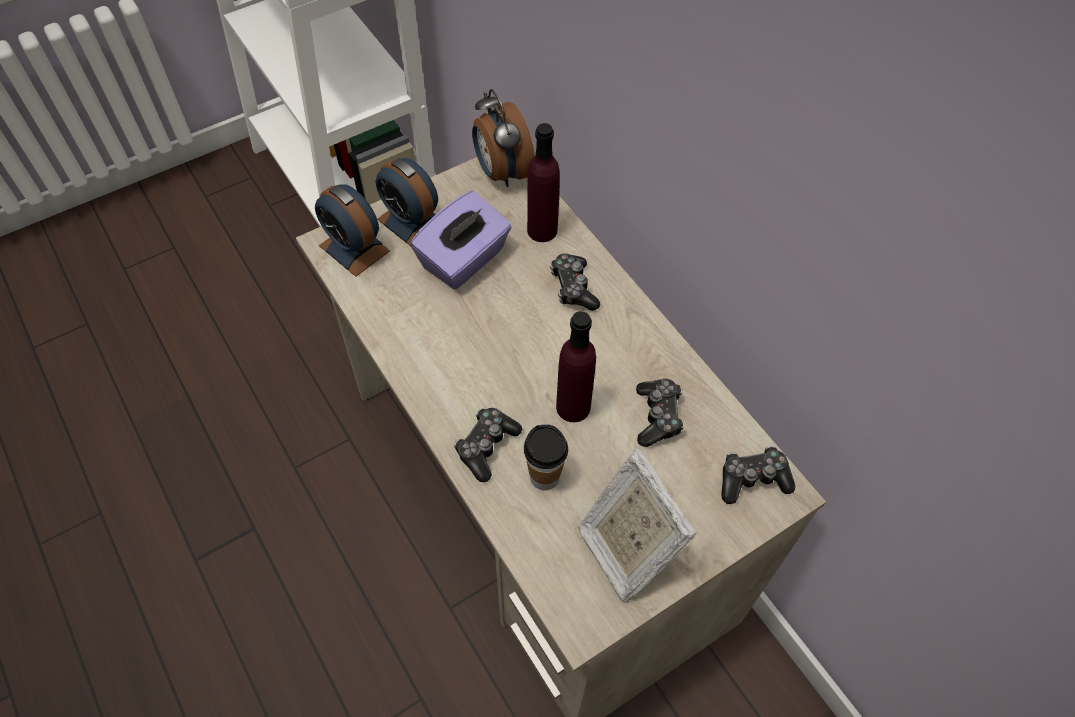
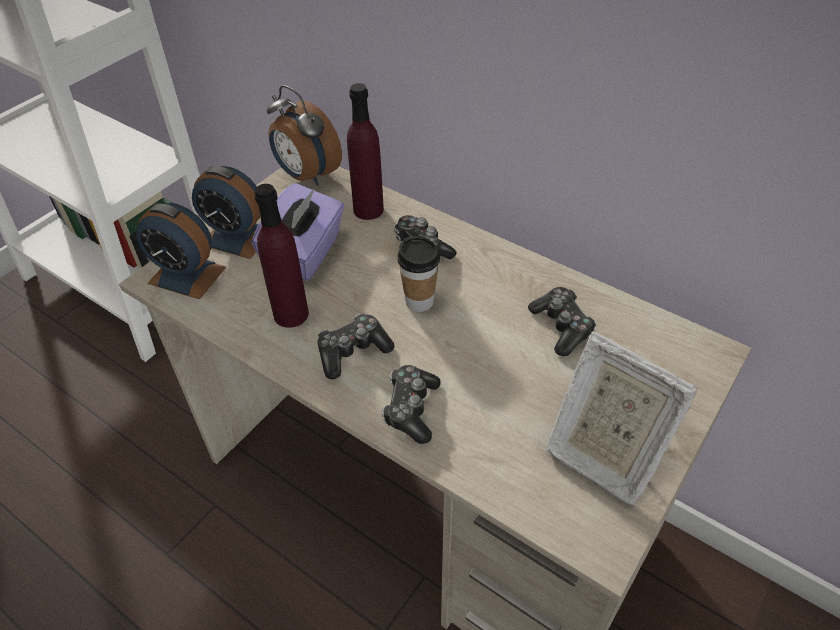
camera: 20 degrees left, 10 degrees down
cup [524,424,568,490] -> cup moved to [397,236,440,312]
purple bottle [556,311,596,422] -> purple bottle moved to [255,184,309,328]
game controller [721,446,795,504] -> game controller moved to [317,313,394,380]

